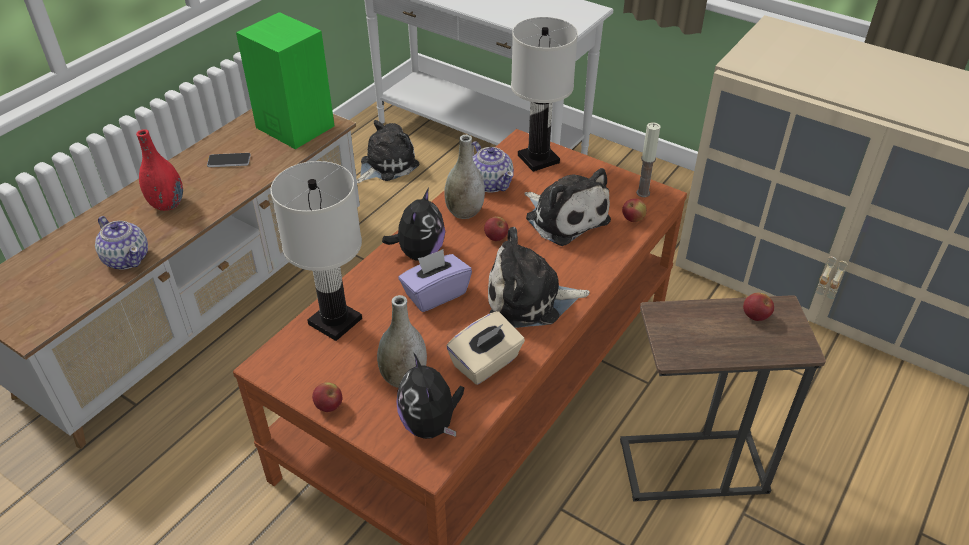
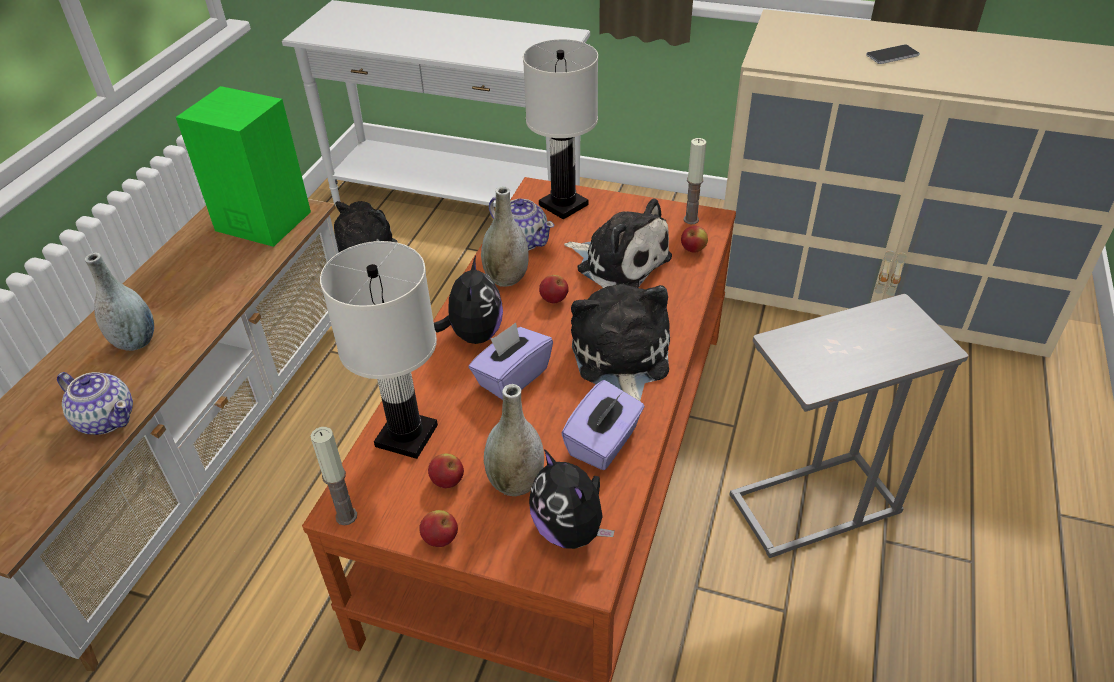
camera: 15 degrees left, 0 degrees up
red vase [136,129,183,211] -> grey vase [85,252,154,351]
phone [207,153,251,167] -> phone moved to [866,45,920,64]
beige tissue box [446,311,525,385] -> purple tissue box [561,380,645,470]
plush toy [488,227,590,328] -> plush toy turned 105 degrees clockwise [571,284,670,402]
brown side table [620,295,826,502] -> grey side table [729,294,969,558]
apple [743,293,774,321] -> apple moved to [428,454,464,488]
none -> candle [311,427,357,525]

